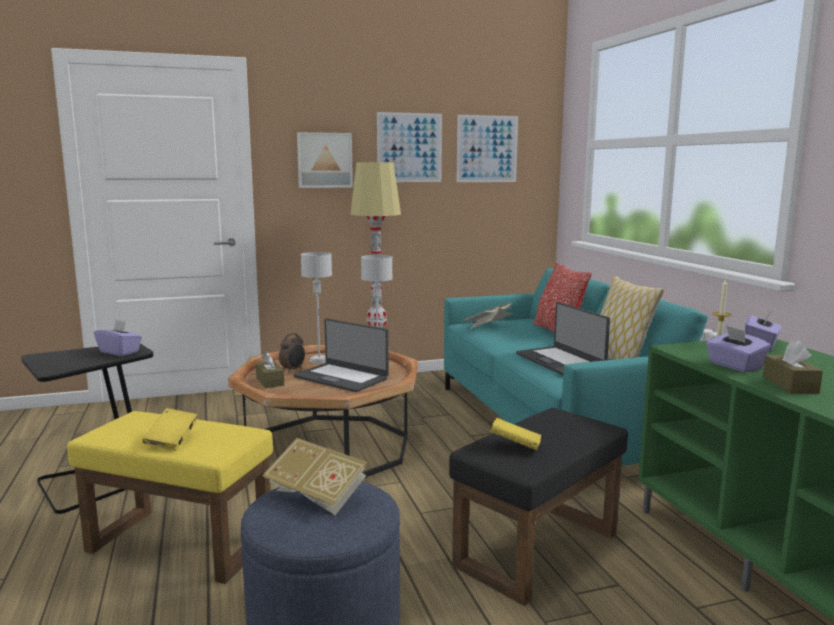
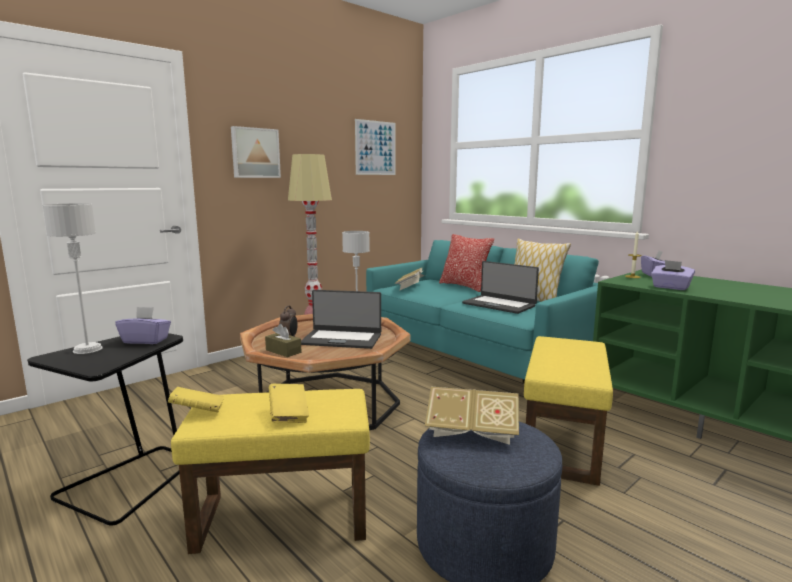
camera: 25 degrees left, 0 degrees up
grey table lamp [301,252,332,363] -> grey table lamp moved to [42,203,103,354]
picture [377,112,442,182] -> none
black ottoman [449,408,628,606] -> yellow ottoman [524,336,613,486]
yellow book [490,418,541,450] -> yellow book moved to [168,387,224,412]
brown tissue box [763,340,823,394] -> none

